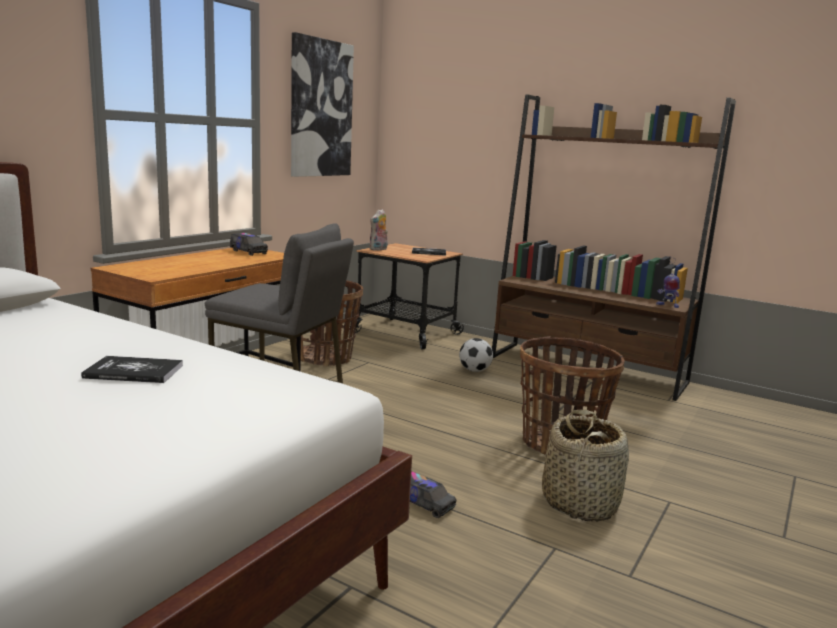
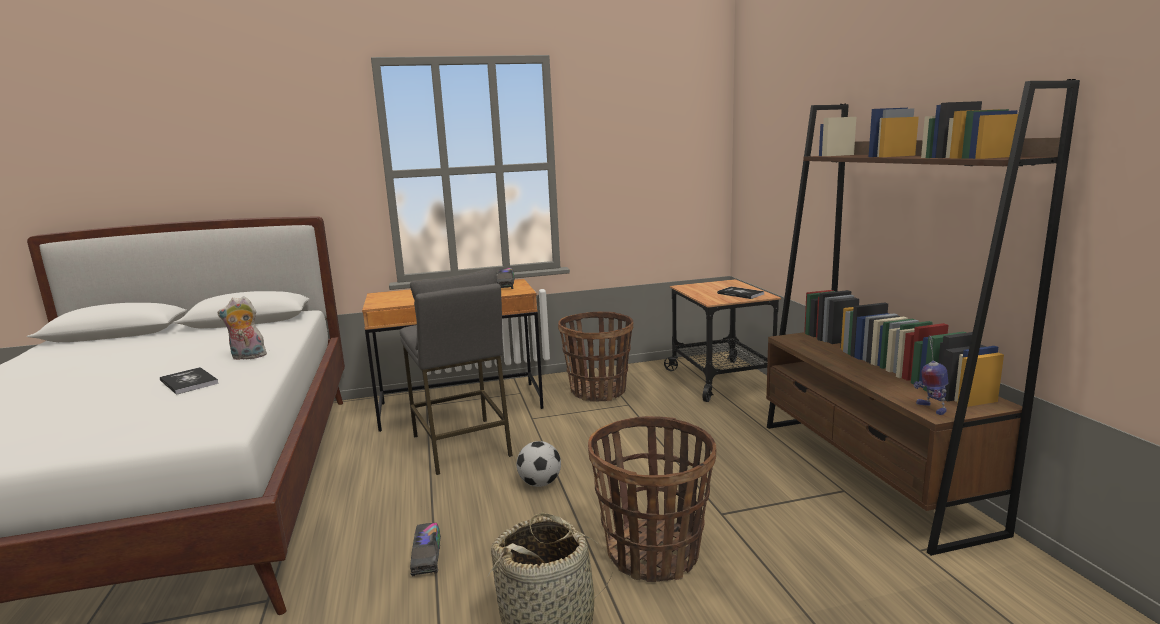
camera: 45 degrees right, 0 degrees up
picture [291,32,354,177] -> none
plush toy [370,209,388,251] -> plush toy moved to [218,296,267,360]
football [459,338,493,372] -> football moved to [517,441,561,487]

